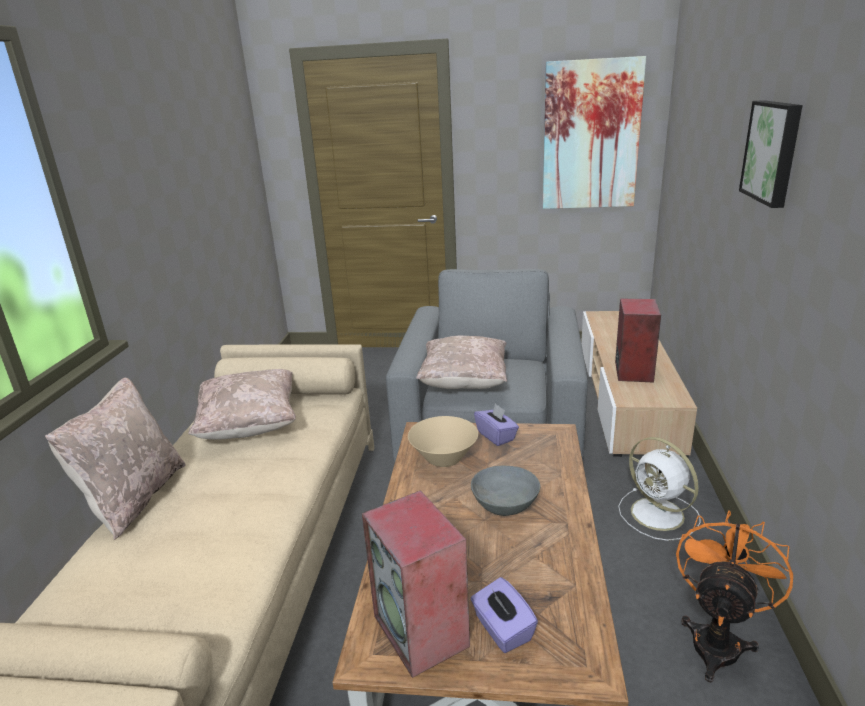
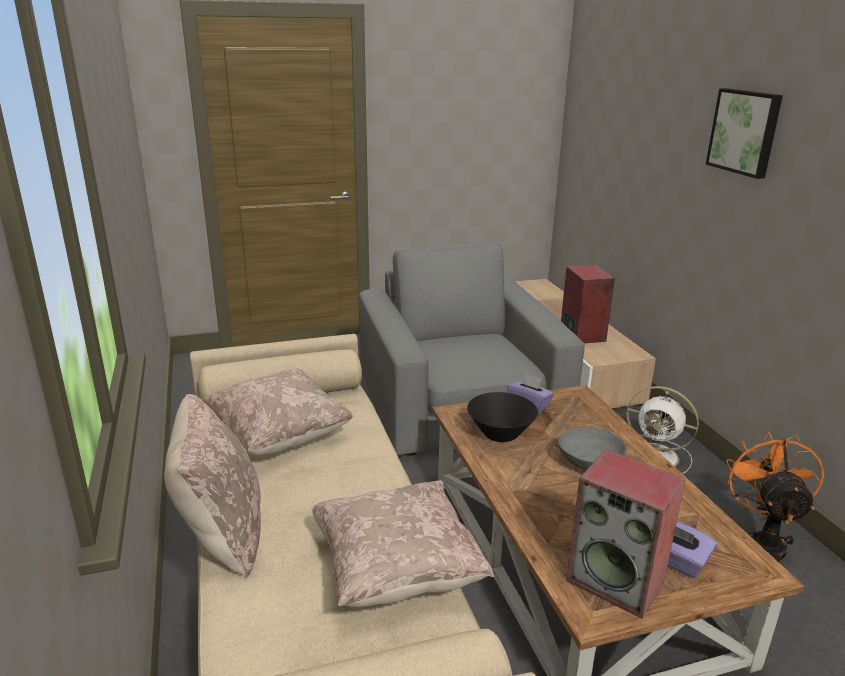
camera: 25 degrees left, 0 degrees up
beige bowl [408,416,478,467] -> black bowl [467,392,538,442]
beige pillow [416,336,507,389] -> beige pillow moved to [312,480,494,607]
picture [543,56,646,209] -> none

